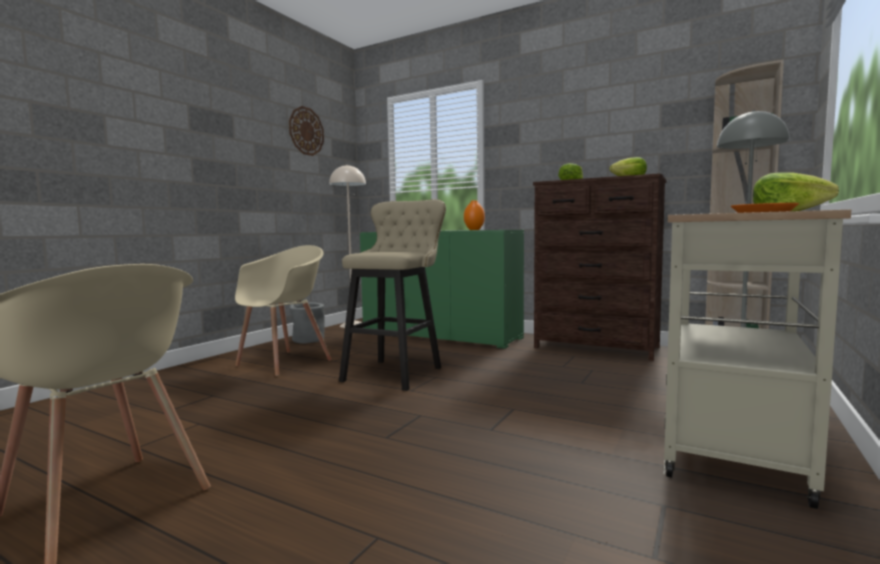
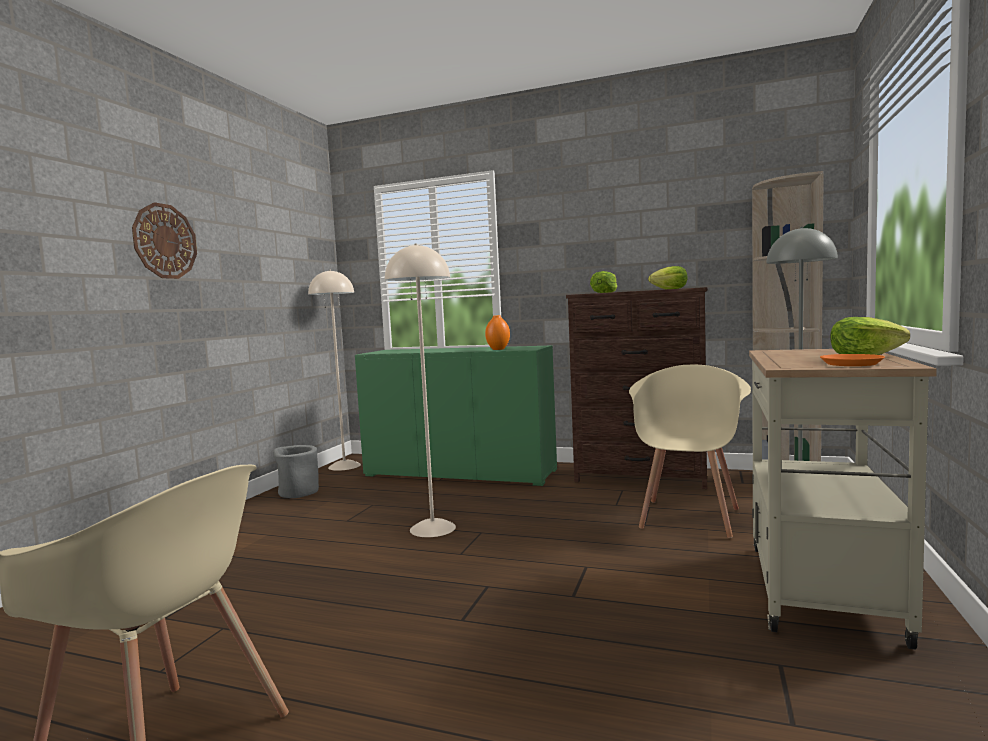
camera: 10 degrees left, 0 degrees up
beige chair [235,245,332,376] -> beige chair moved to [629,365,751,538]
wall clock [289,106,324,156] -> wall clock moved to [132,202,197,279]
beige stool [339,199,446,391] -> beige floor lamp [385,243,456,537]

